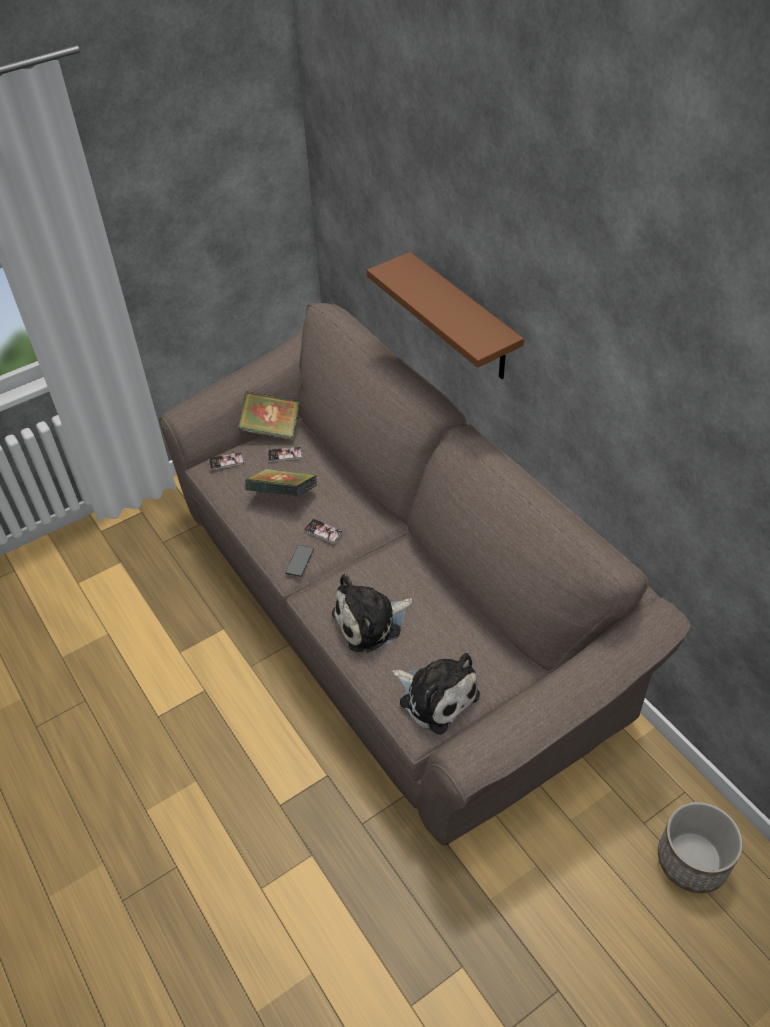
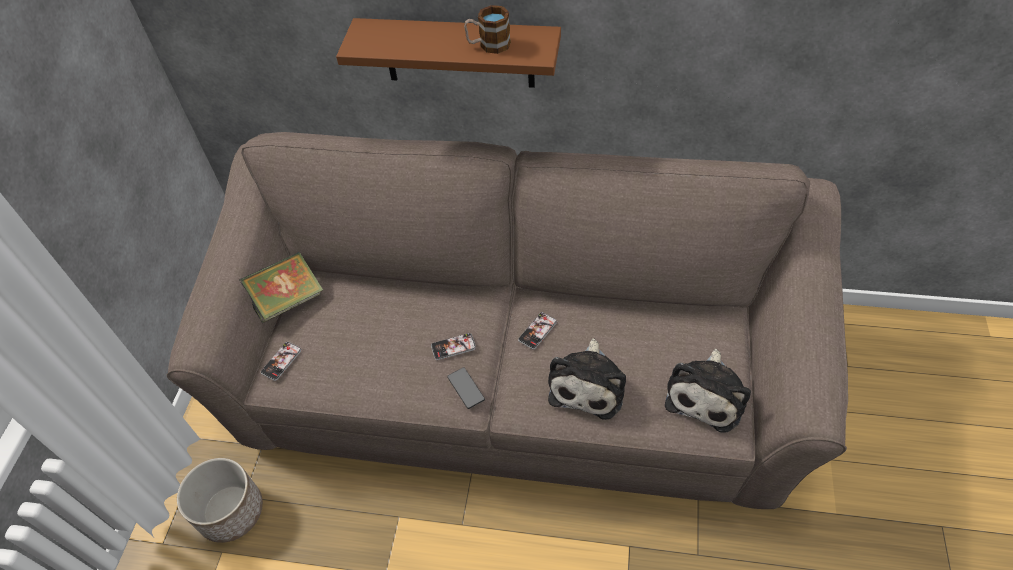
camera: 45 degrees left, 5 degrees up
book [245,469,317,497] -> none
phone [268,446,303,462] -> phone moved to [518,312,557,349]
plush toy [392,653,480,734] -> plush toy turned 120 degrees clockwise [665,349,751,432]
planter [658,802,743,893] -> planter moved to [177,458,263,543]
none -> mug [464,5,511,54]

